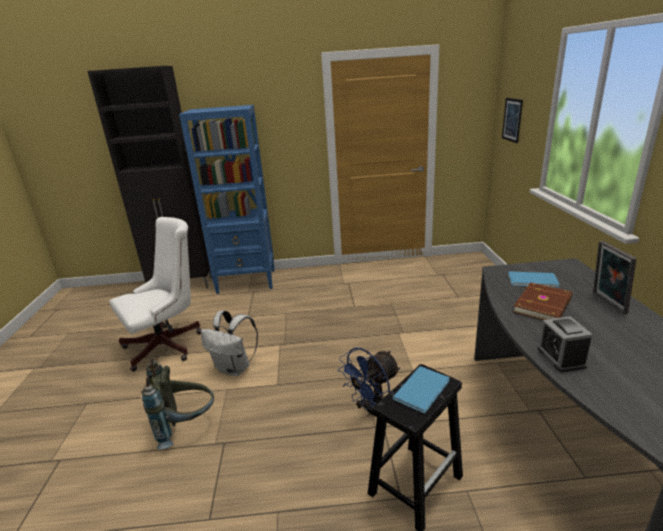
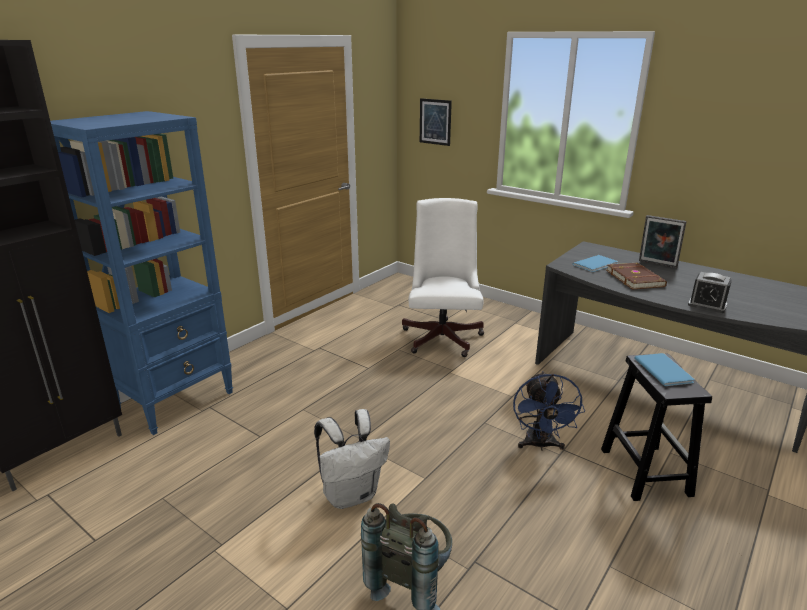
camera: 50 degrees left, 0 degrees up
white office chair [109,217,201,371] -> white office chair moved to [402,198,484,357]

